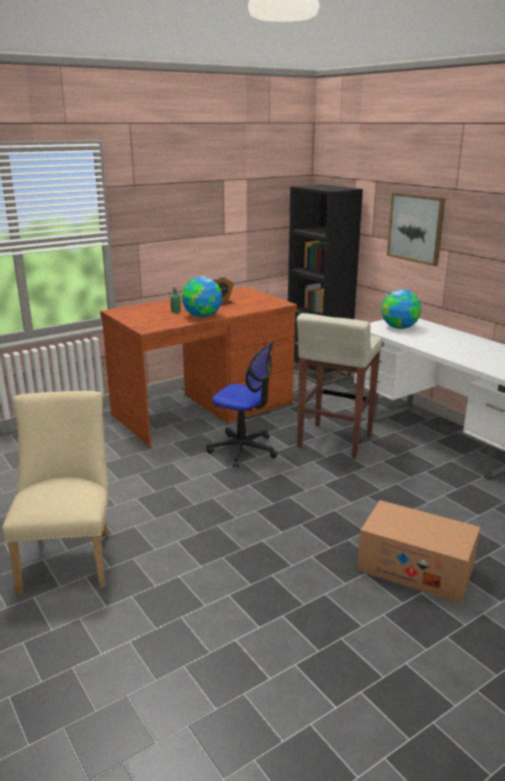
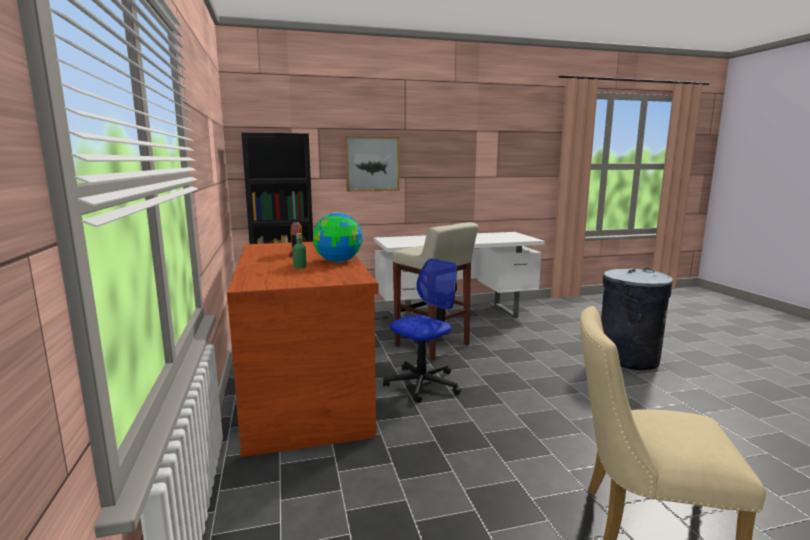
camera: 70 degrees left, 10 degrees down
cardboard box [357,500,480,604] -> grey trash can [601,268,673,370]
globe [381,289,422,329] -> none

